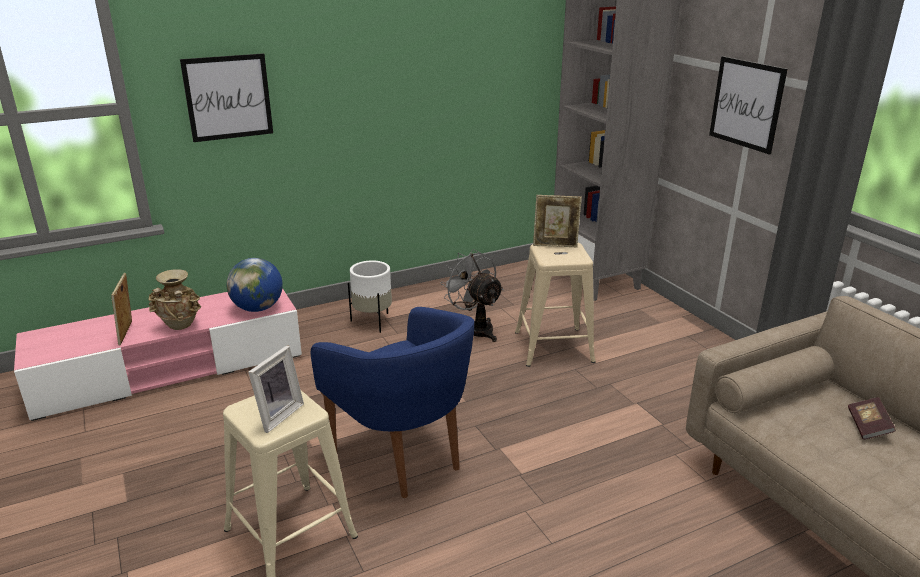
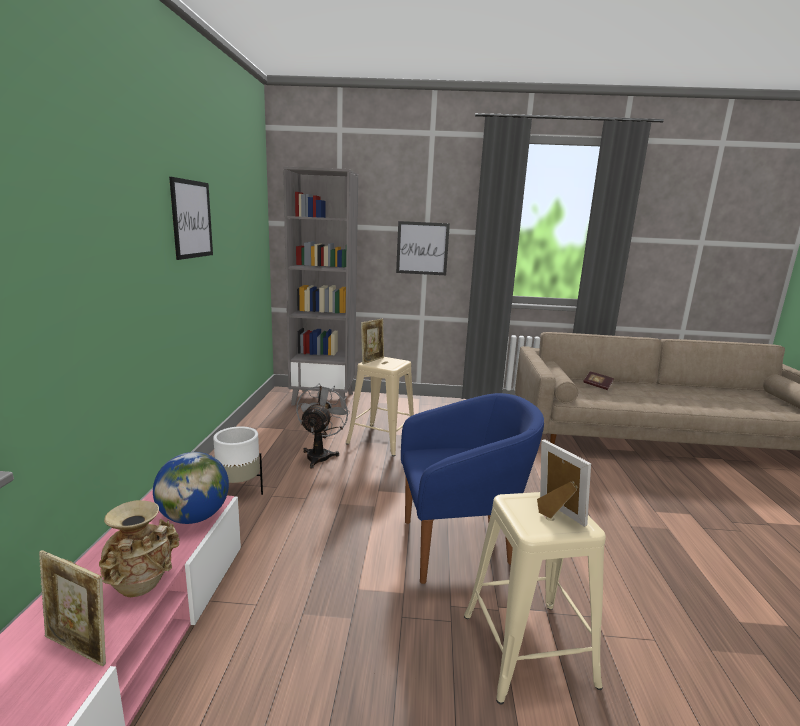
camera: 60 degrees left, 10 degrees down
picture [180,53,273,142] -> picture moved to [169,177,213,260]
grey fan [440,249,504,342] -> grey fan turned 105 degrees clockwise [296,383,350,469]

